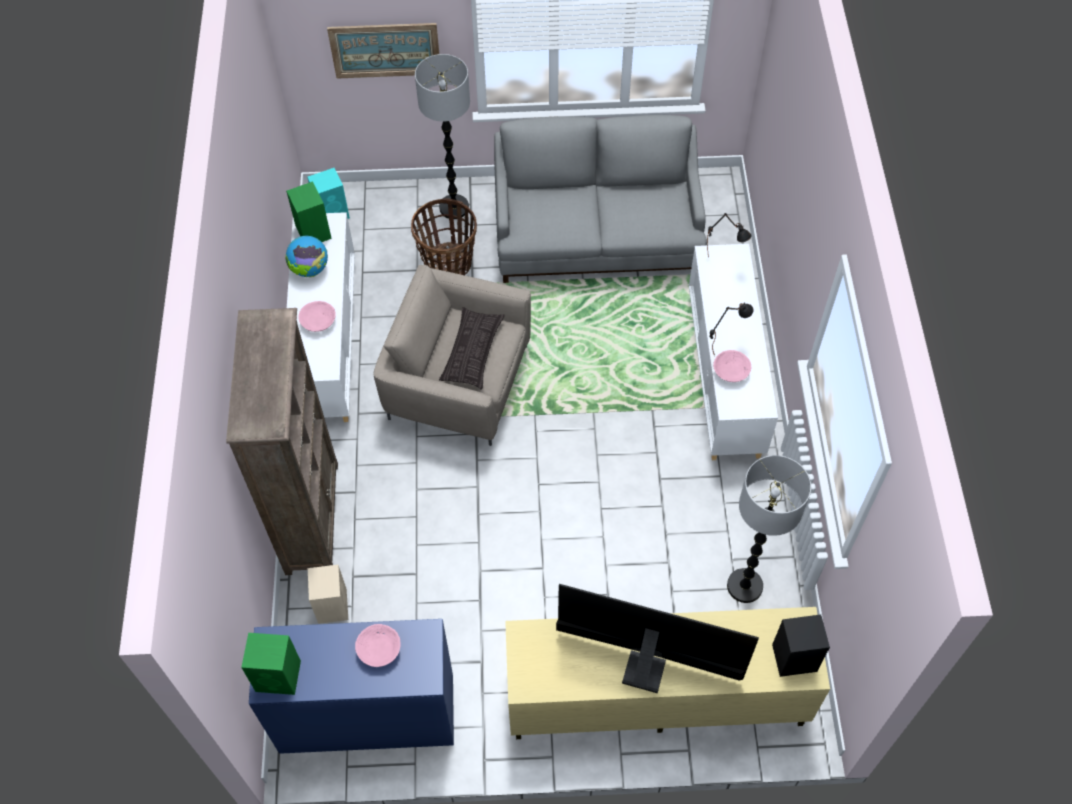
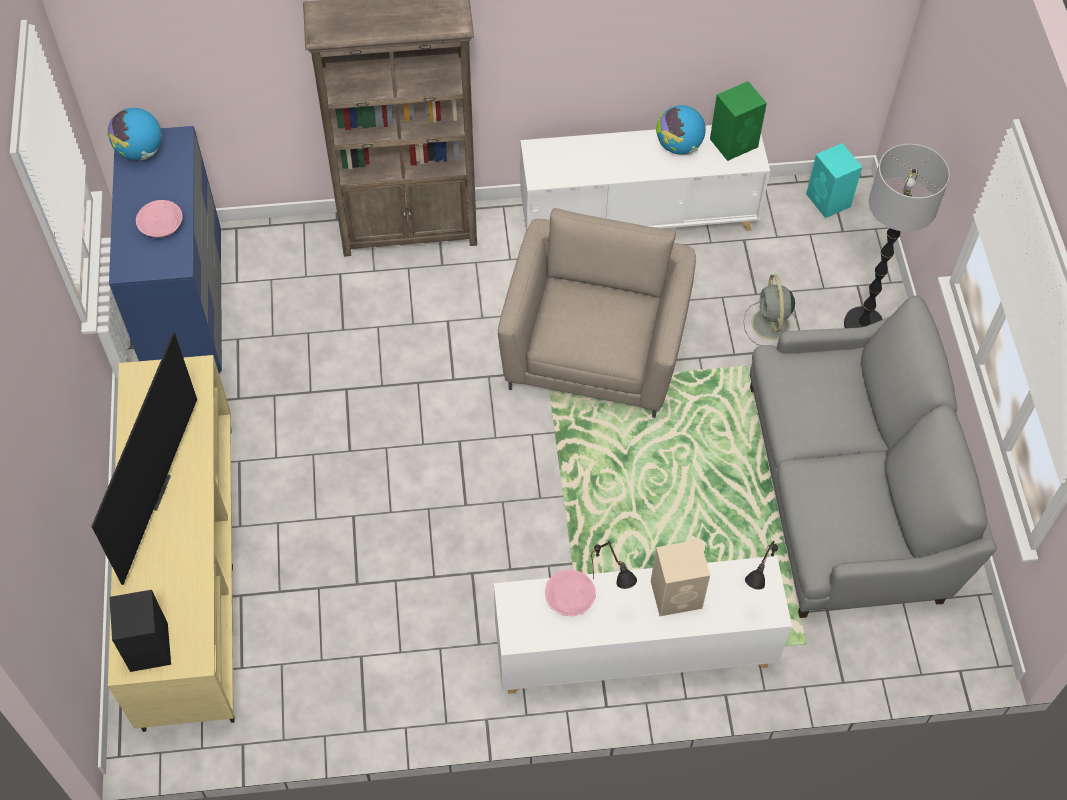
camera: 85 degrees right, 0 degrees up
green speaker [241,633,301,695] -> globe [107,108,162,160]
pink bowl [298,301,336,332] -> none
beige speaker [308,565,348,624] -> beige speaker moved to [651,540,710,616]
picture [327,23,439,79] -> none
basket [411,198,477,275] -> grey fan [743,274,800,346]
pillow [439,307,504,390] -> none
floor lamp [727,455,811,603] -> none

